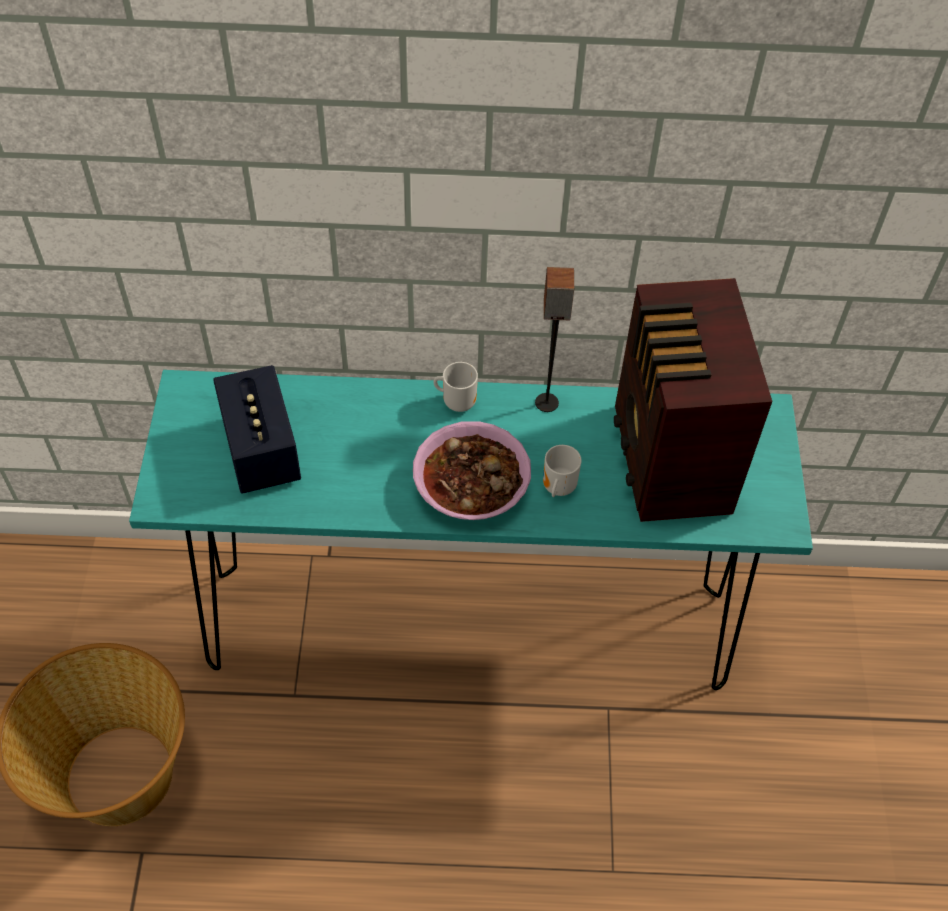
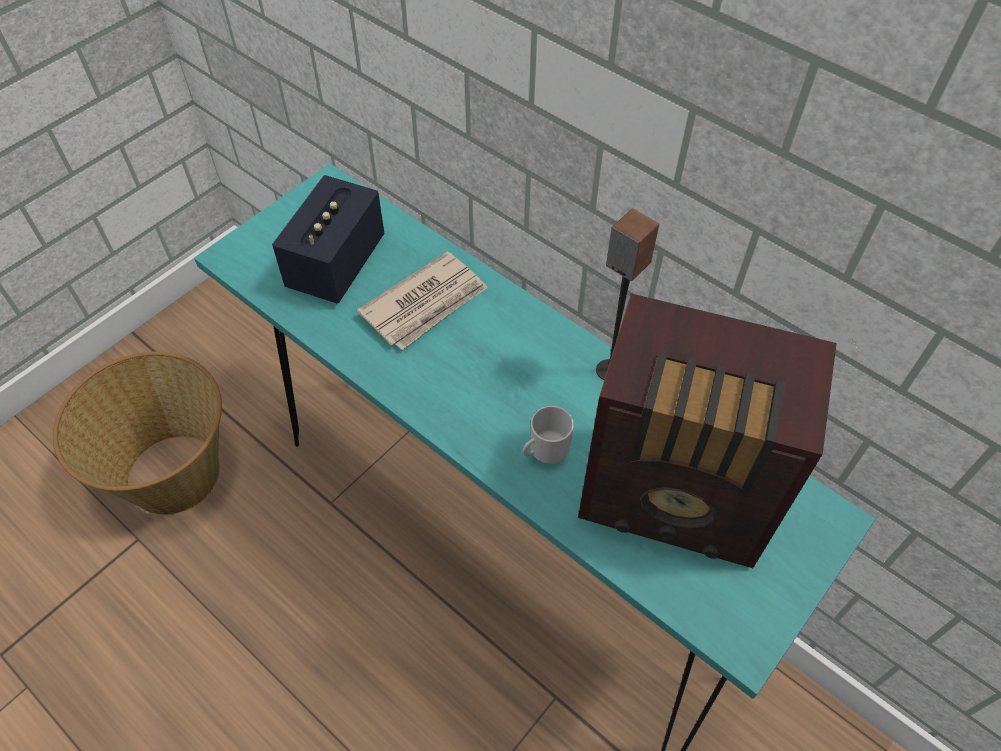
camera: 40 degrees right, 0 degrees up
bowl [413,421,531,520] -> none
mug [434,362,478,412] -> none
radio [614,278,772,522] -> radio turned 105 degrees counterclockwise [578,293,837,568]
none -> newspaper [357,251,488,350]

